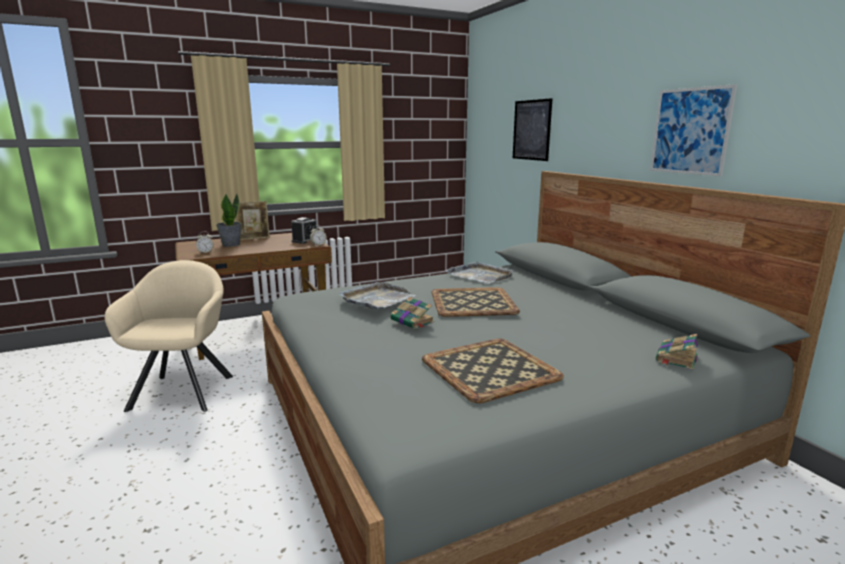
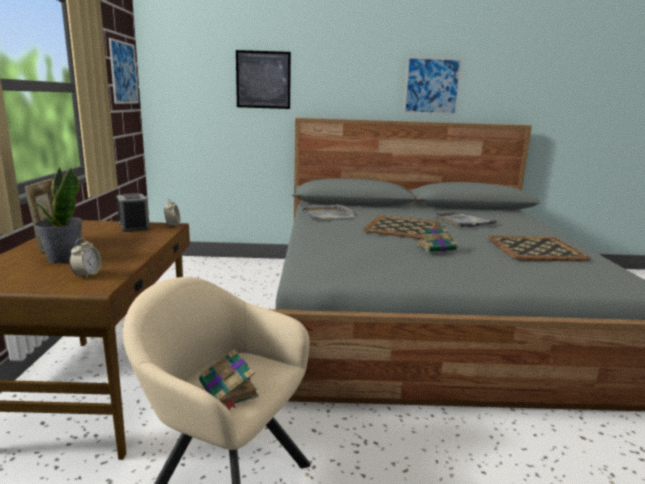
camera: 65 degrees left, 0 degrees up
grey tray [339,282,416,309] -> grey tray moved to [433,212,497,227]
book [656,334,698,370] -> book moved to [199,349,259,411]
none -> picture [109,38,139,104]

